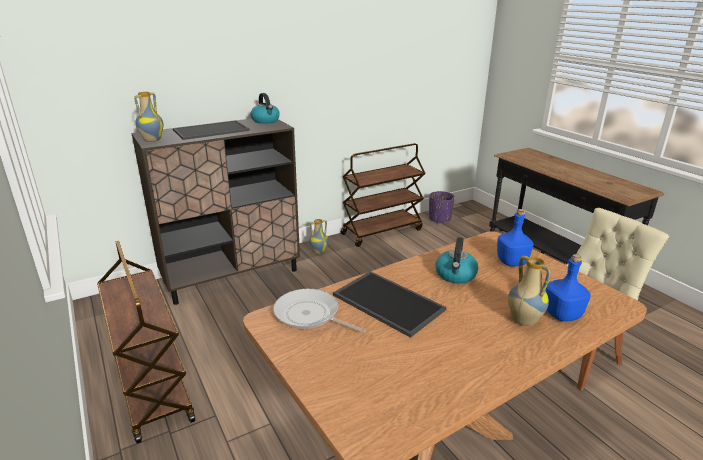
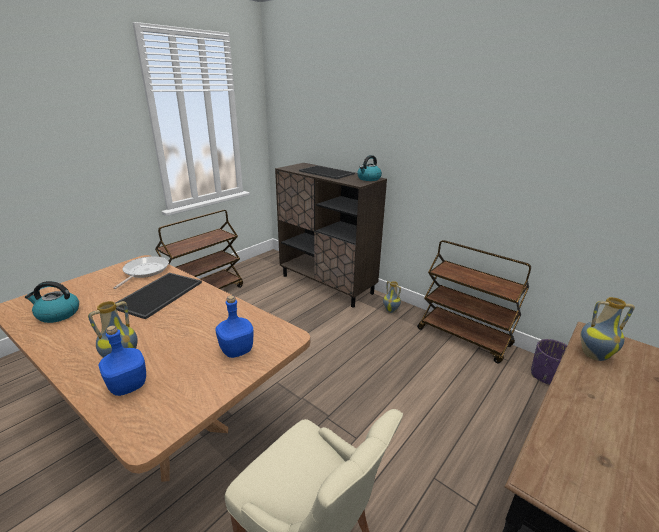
camera: 70 degrees right, 0 degrees up
vase [134,92,164,142] -> vase moved to [580,297,635,361]
kettle [435,237,478,284] -> kettle moved to [25,281,79,323]

